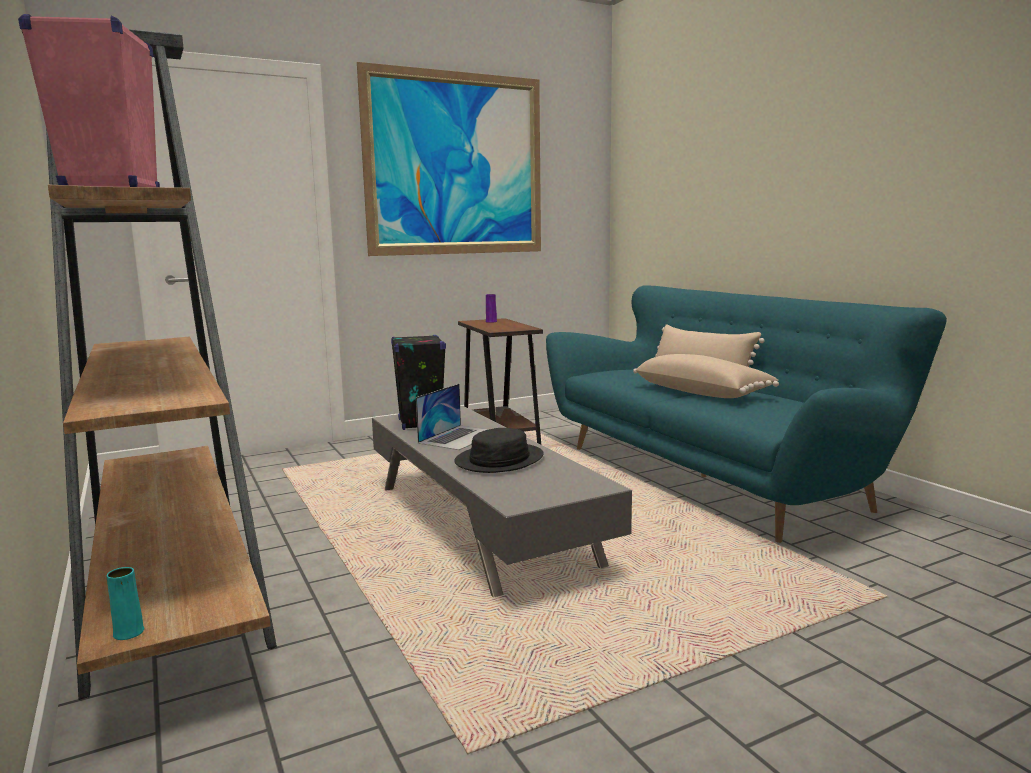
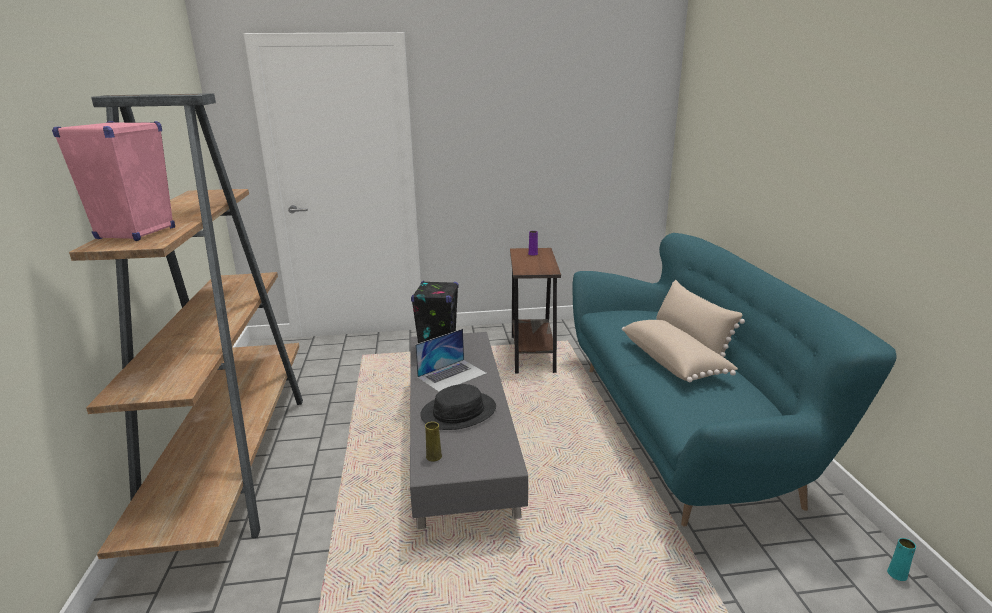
camera: 20 degrees right, 10 degrees up
turquoise vase [107,567,144,640] -> turquoise vase moved to [887,538,916,581]
picture [357,62,541,256] -> none
none -> yellow vase [425,422,442,462]

